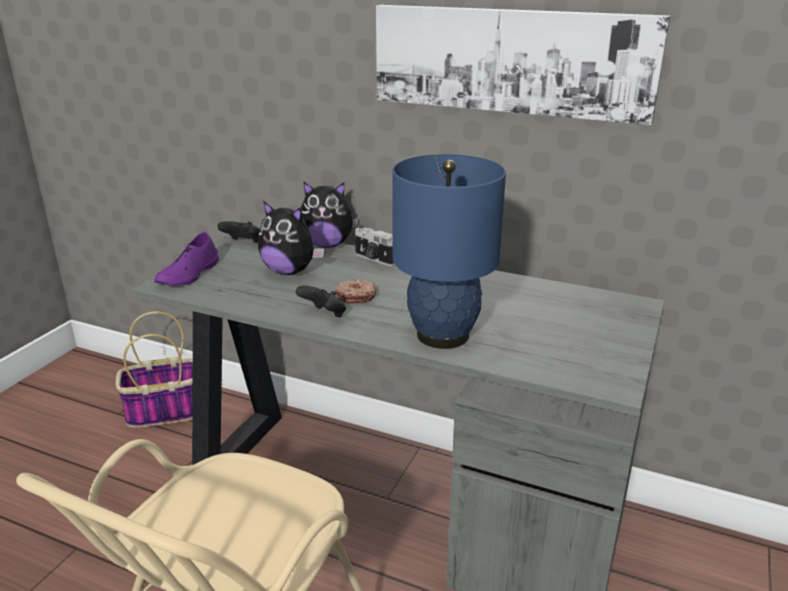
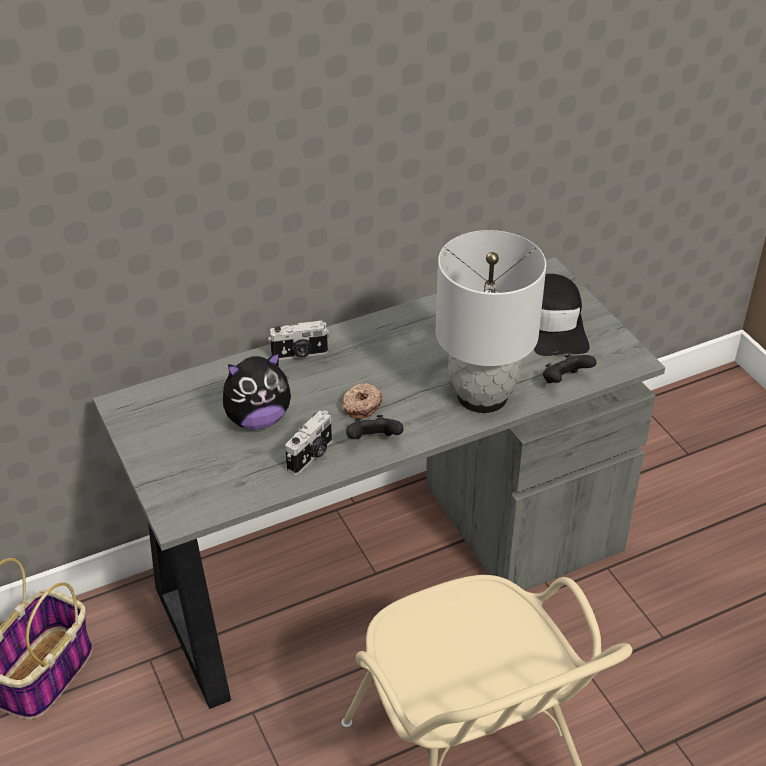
camera: 50 degrees left, 15 degrees up
purple shoe [154,232,219,286] -> none
black game controller [218,221,260,243] -> black game controller moved to [543,354,596,383]
plush toy [300,181,359,248] -> none
picture [376,5,671,125] -> none
blue table lamp [392,154,506,349] -> white table lamp [436,230,546,413]
none -> camera [285,410,332,475]
none -> black cap [534,274,589,356]

